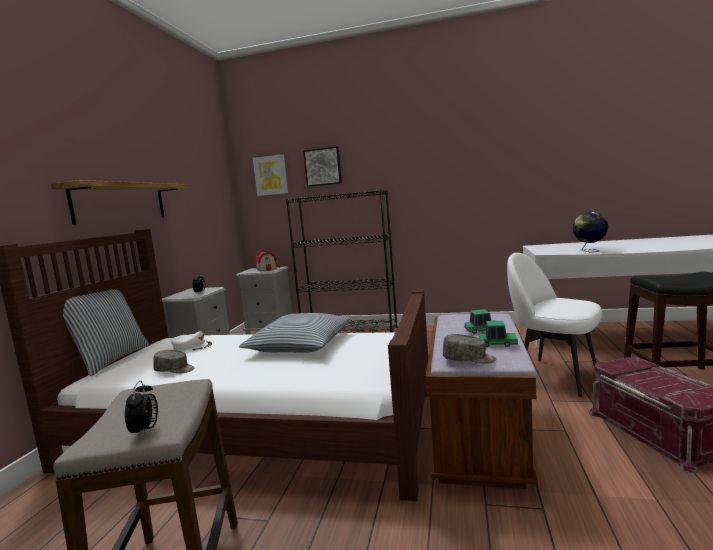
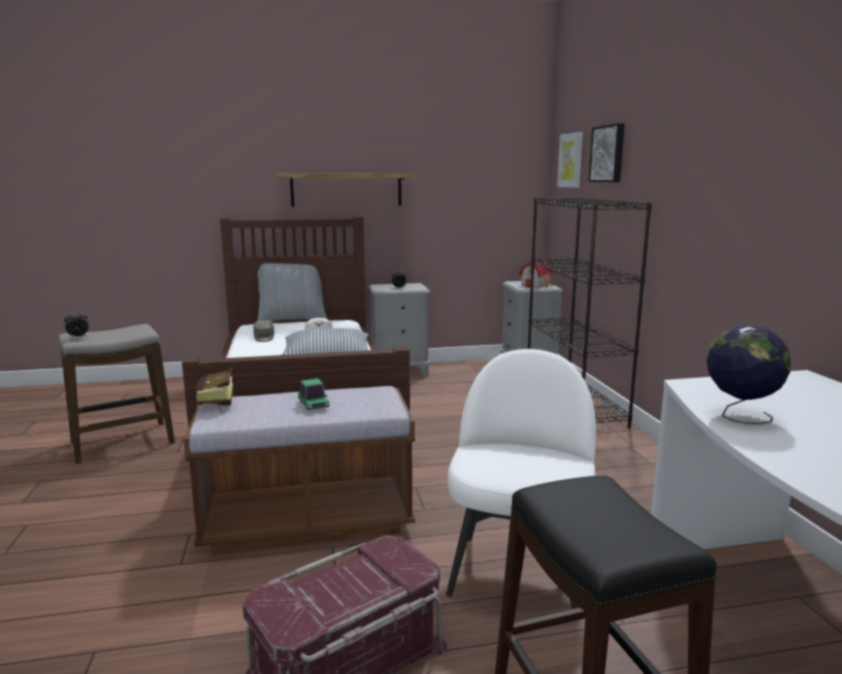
camera: 65 degrees right, 5 degrees up
grey cap [443,334,496,364] -> book [193,368,233,415]
toy car [479,321,518,347] -> none

